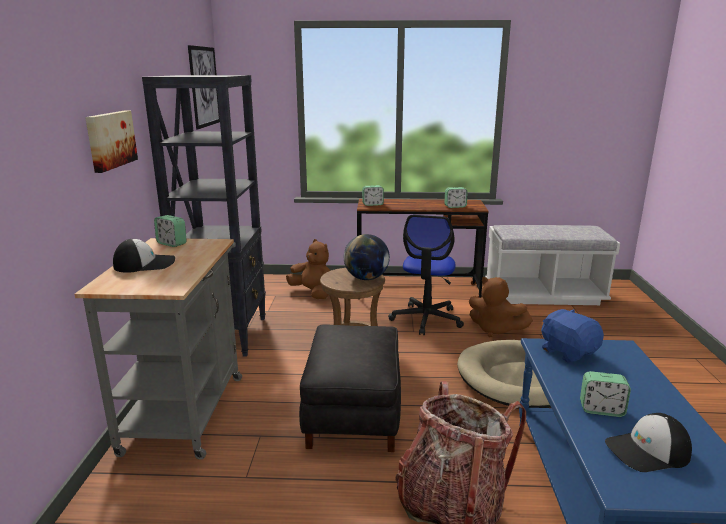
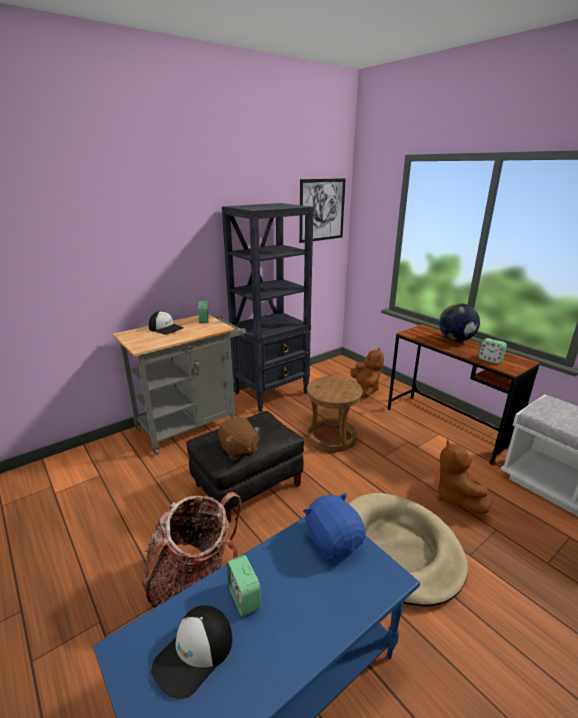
camera: 50 degrees right, 5 degrees up
picture [85,111,138,173] -> none
globe [344,234,390,280] -> globe moved to [439,303,480,341]
alarm clock [362,185,384,206] -> none
office chair [388,215,464,335] -> none
blue plush toy [541,309,604,363] -> blue plush toy turned 45 degrees counterclockwise [303,493,366,560]
cap [605,413,692,472] -> cap turned 90 degrees counterclockwise [151,605,232,699]
none -> brown plush toy [219,417,260,460]

